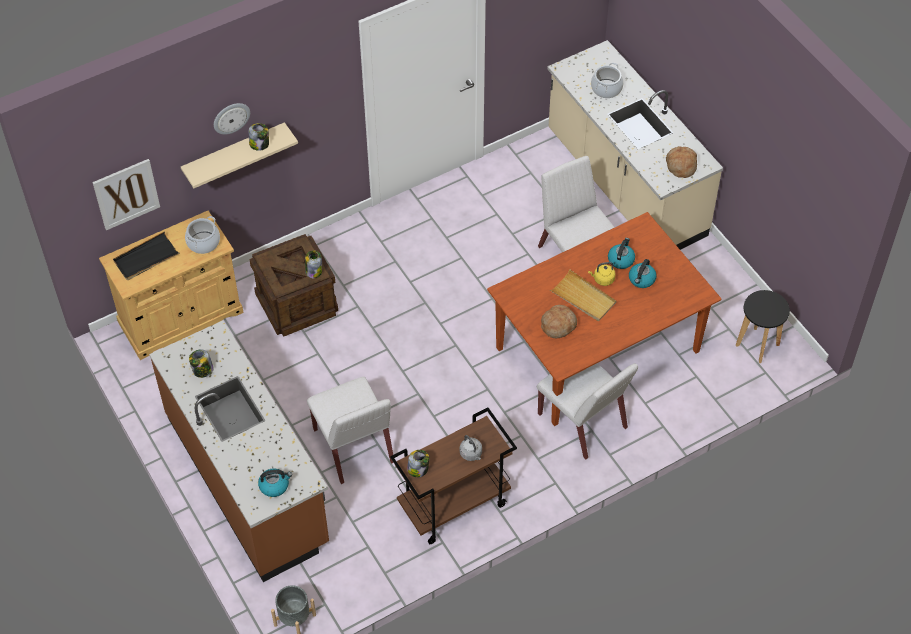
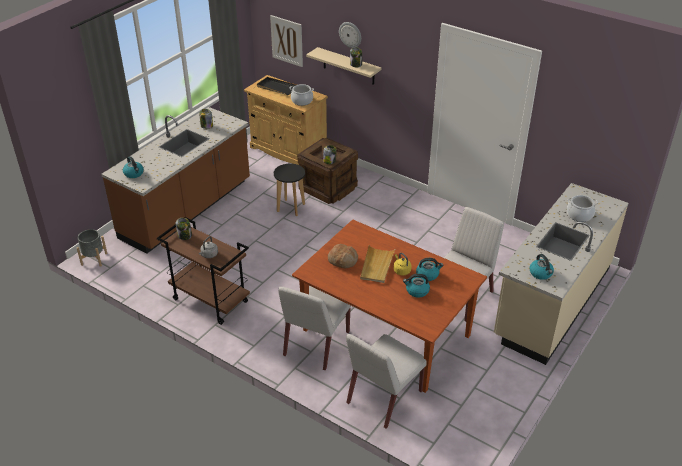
camera: 65 degrees right, 15 degrees down
white chair [307,377,393,484] -> white chair moved to [346,334,427,428]
bread [666,146,697,178] -> kettle [530,254,554,280]
black stool [736,290,790,363] -> black stool moved to [274,164,305,216]

